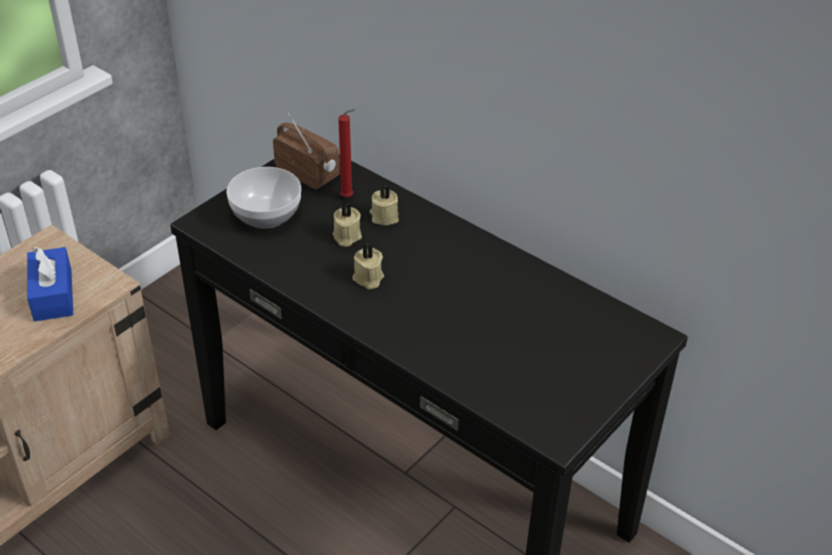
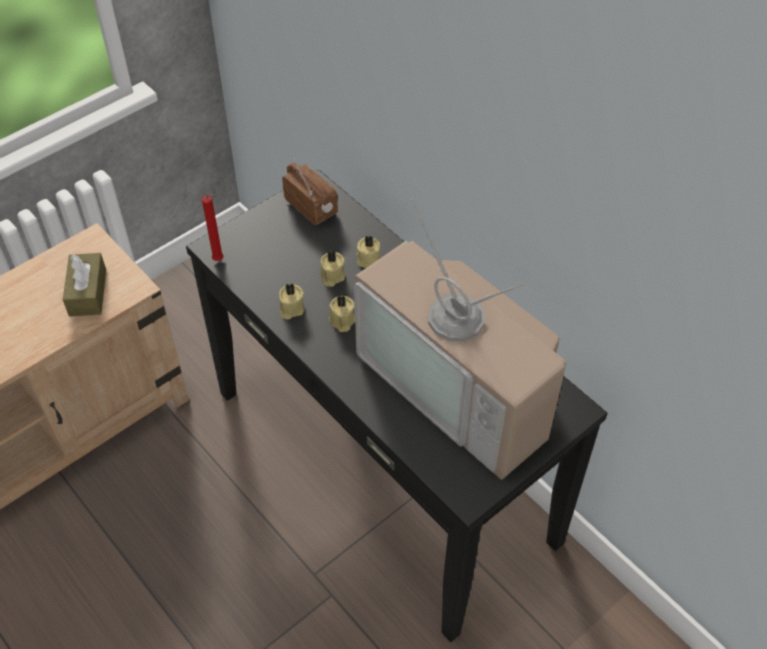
camera: 10 degrees right, 10 degrees up
blue tissue box [27,247,73,321] -> brown tissue box [63,253,106,317]
bowl [226,167,301,229] -> none
red candle [338,109,355,197] -> red candle moved to [202,194,224,261]
none -> beige candle [279,284,304,320]
none -> television [354,198,567,480]

